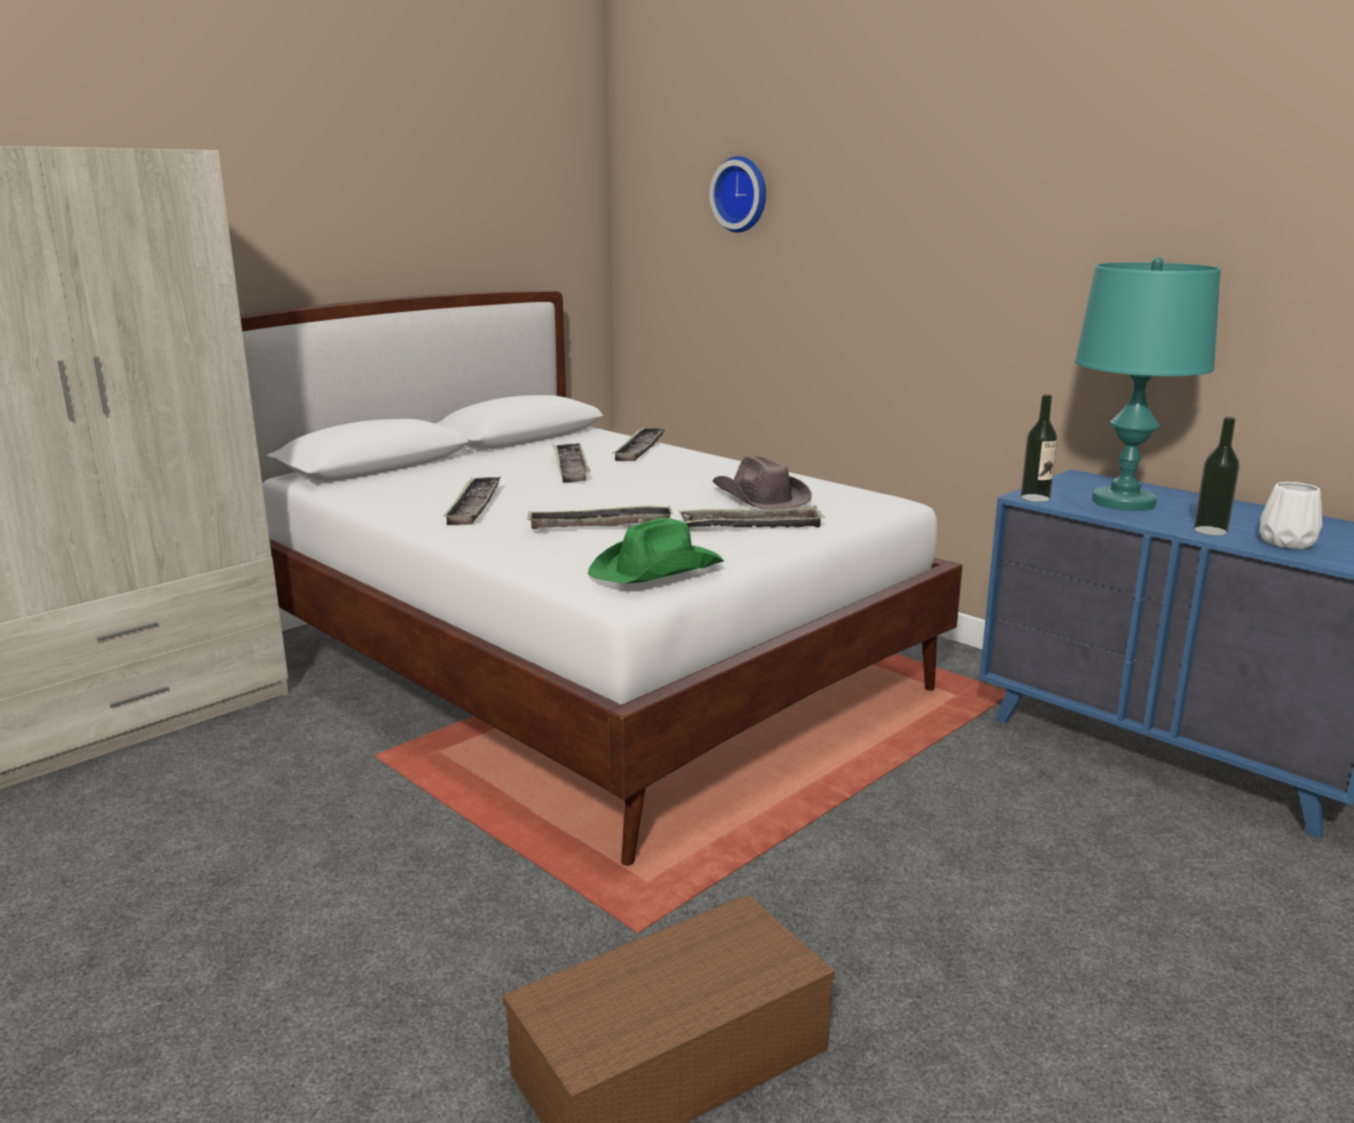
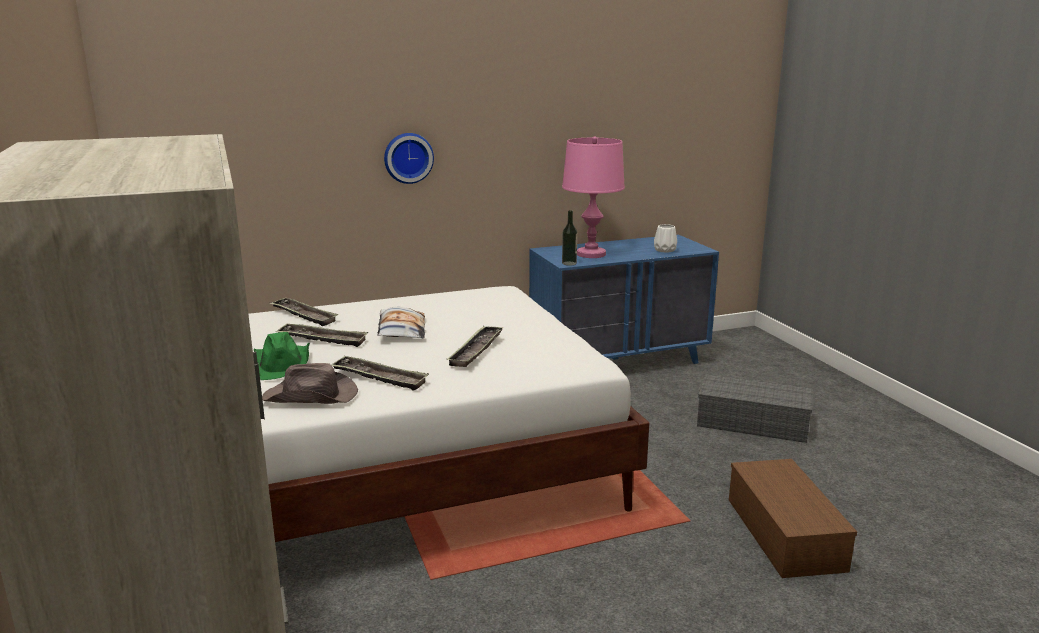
camera: 65 degrees left, 0 degrees up
green hat [588,518,724,584] -> green hat moved to [254,332,310,380]
tray [679,506,825,528] -> none
wall clock [710,156,766,233] -> wall clock moved to [384,133,434,184]
brown hat [712,455,812,509] -> brown hat moved to [262,363,358,404]
turquoise table lamp [1075,257,1221,511] -> pink table lamp [562,136,625,258]
bottle [1194,417,1240,536] -> none
none -> pillow [377,307,425,338]
none -> grey storage box [697,374,813,443]

